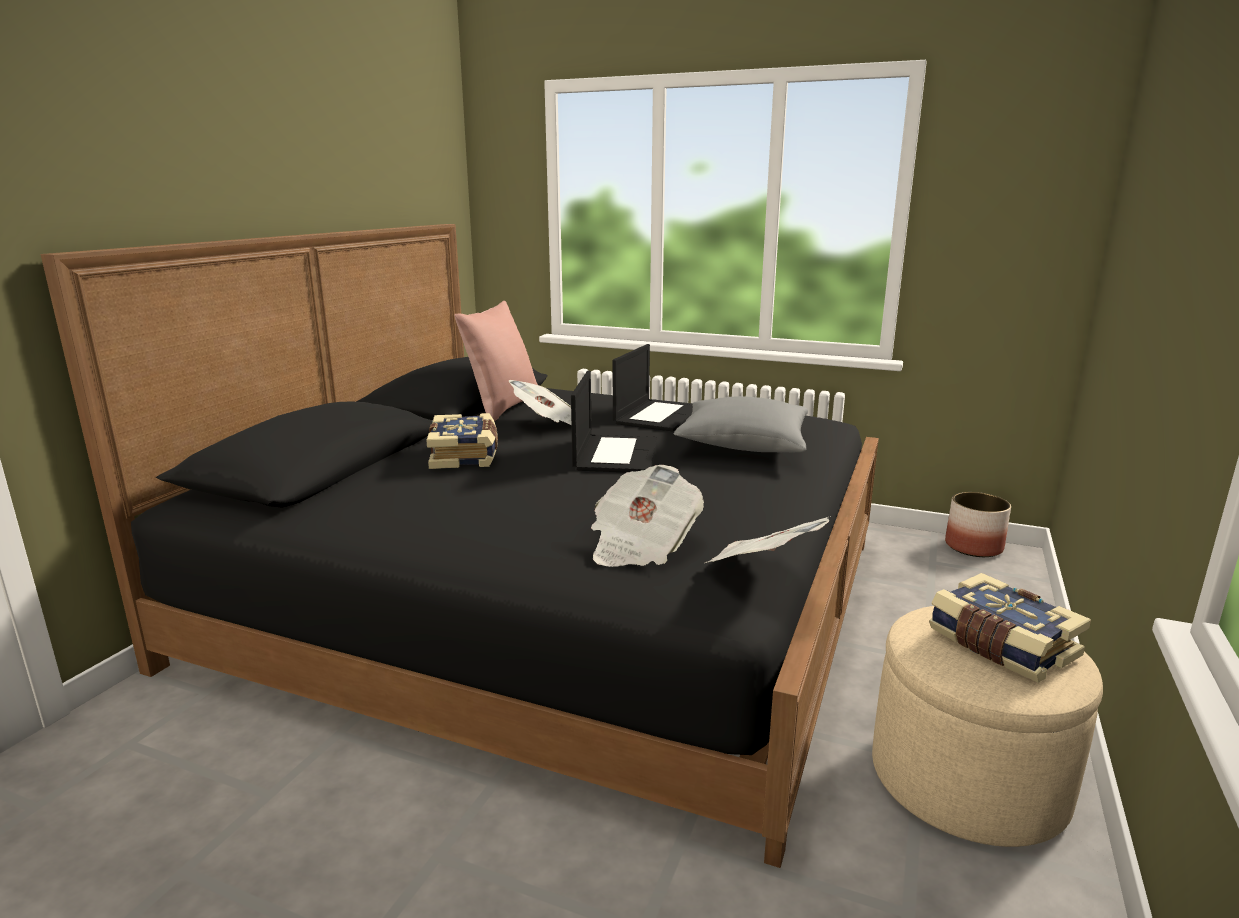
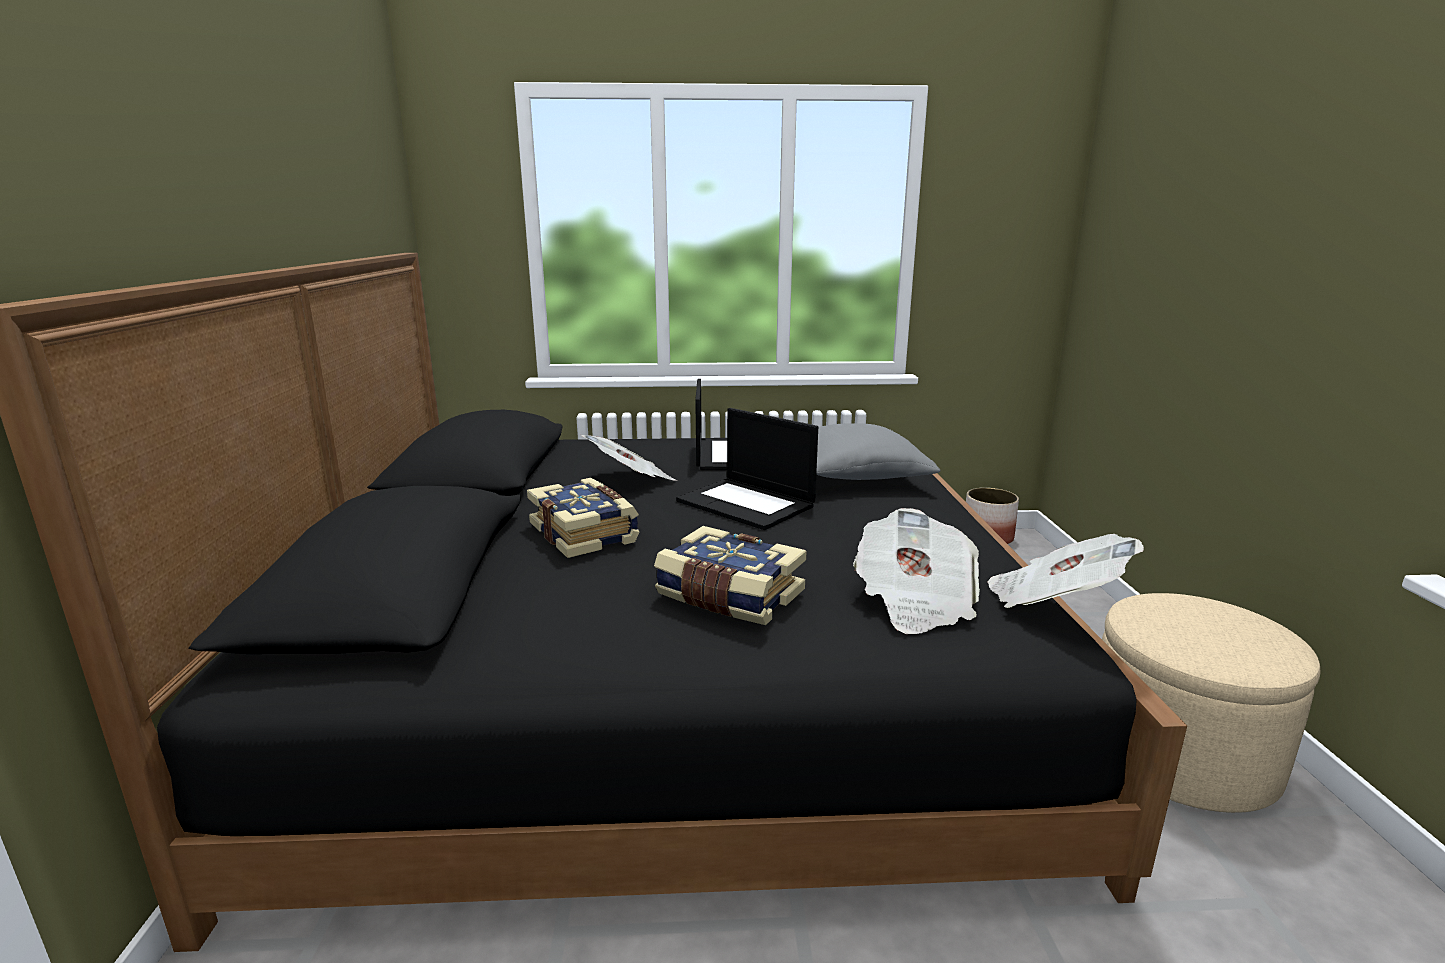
camera: 25 degrees left, 0 degrees up
pink pillow [454,301,538,421] -> none
laptop [571,371,657,473] -> laptop turned 150 degrees clockwise [676,408,818,530]
book [929,573,1091,683] -> book moved to [654,526,806,625]

